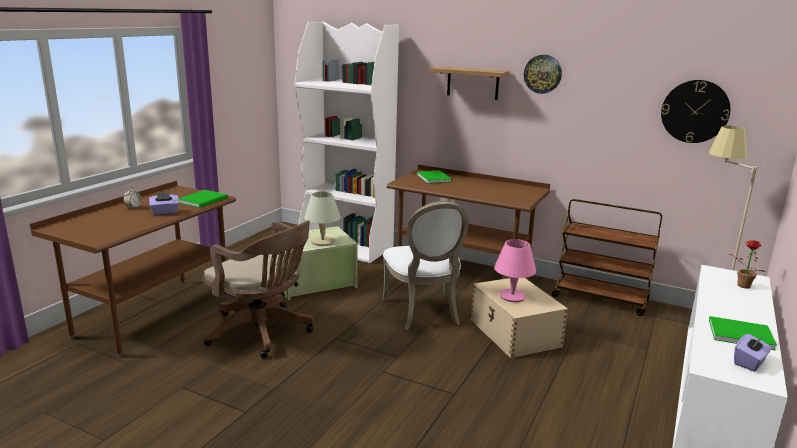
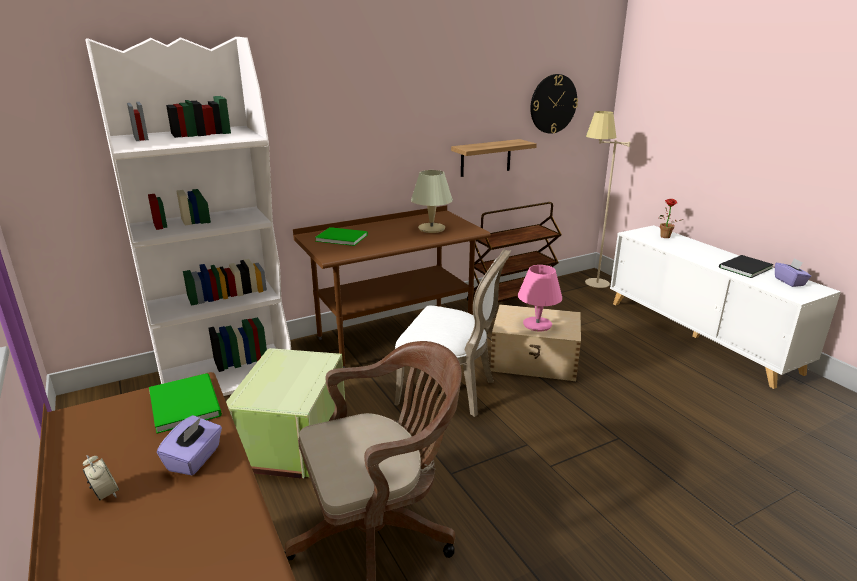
camera: 55 degrees left, 5 degrees up
beige table lamp [304,192,341,246] -> beige table lamp moved to [411,170,453,233]
shelf [429,66,510,100] -> shelf moved to [451,139,537,177]
wall clock [524,55,562,94] -> none
green book [709,316,777,351] -> black book [719,255,774,278]

